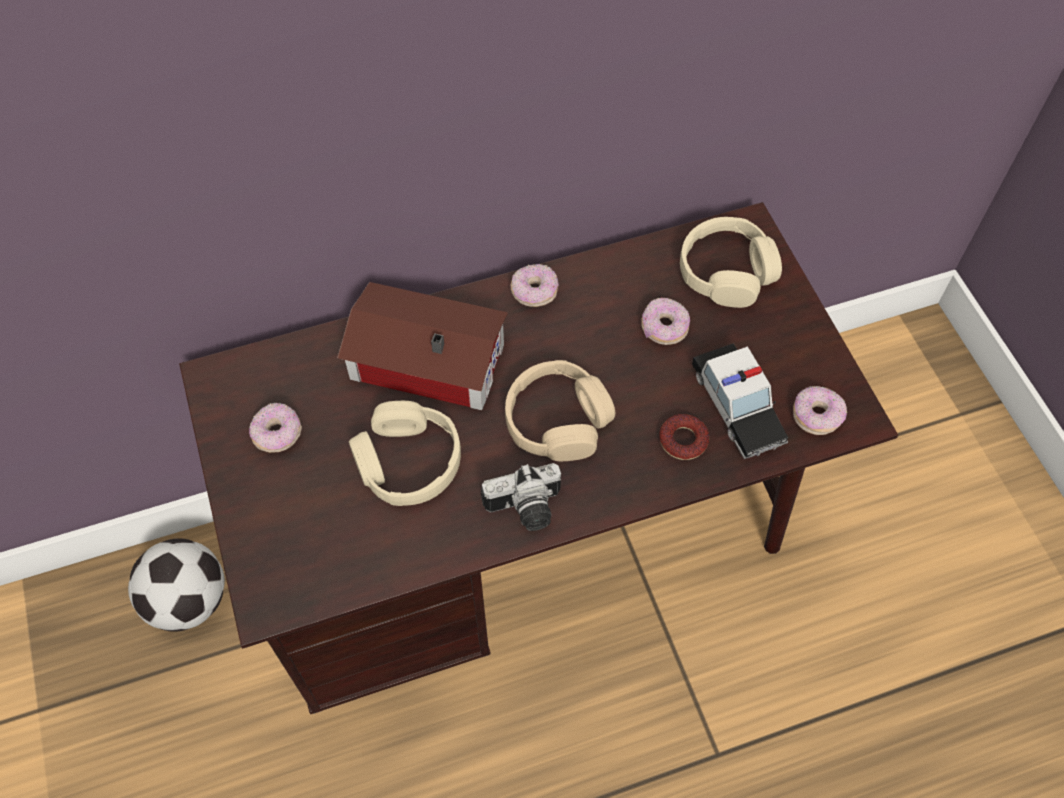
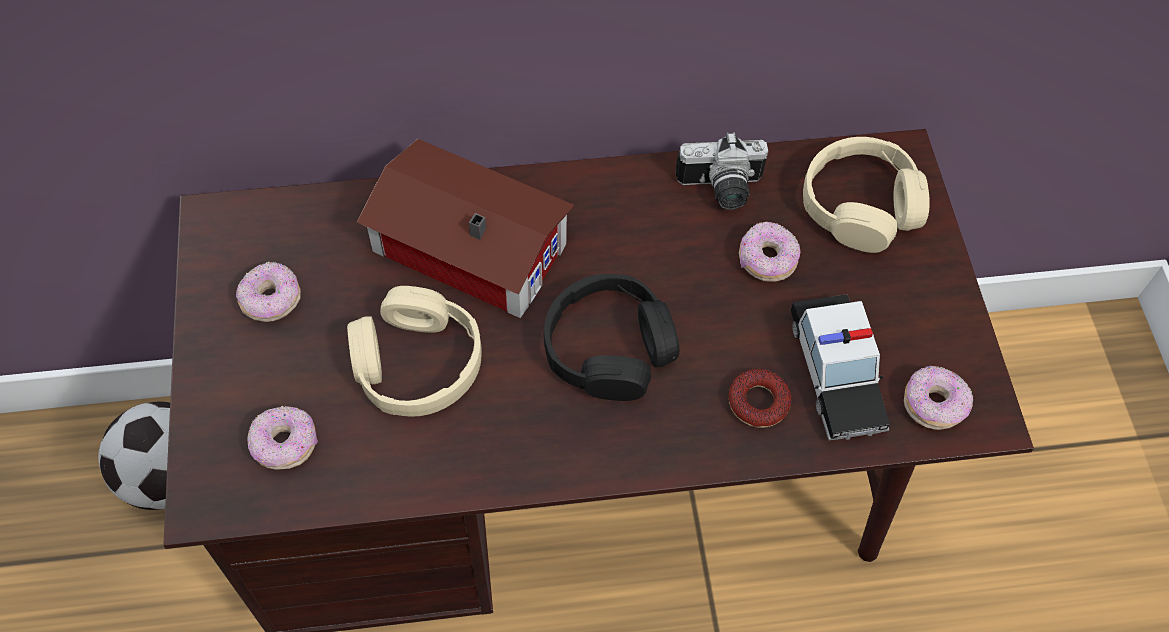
camera: 10 degrees right, 0 degrees up
camera [481,463,561,531] -> camera moved to [675,132,768,210]
beige headphones [505,360,615,461] -> black headphones [543,274,679,401]
donut [510,264,559,307] -> donut moved to [247,406,318,470]

